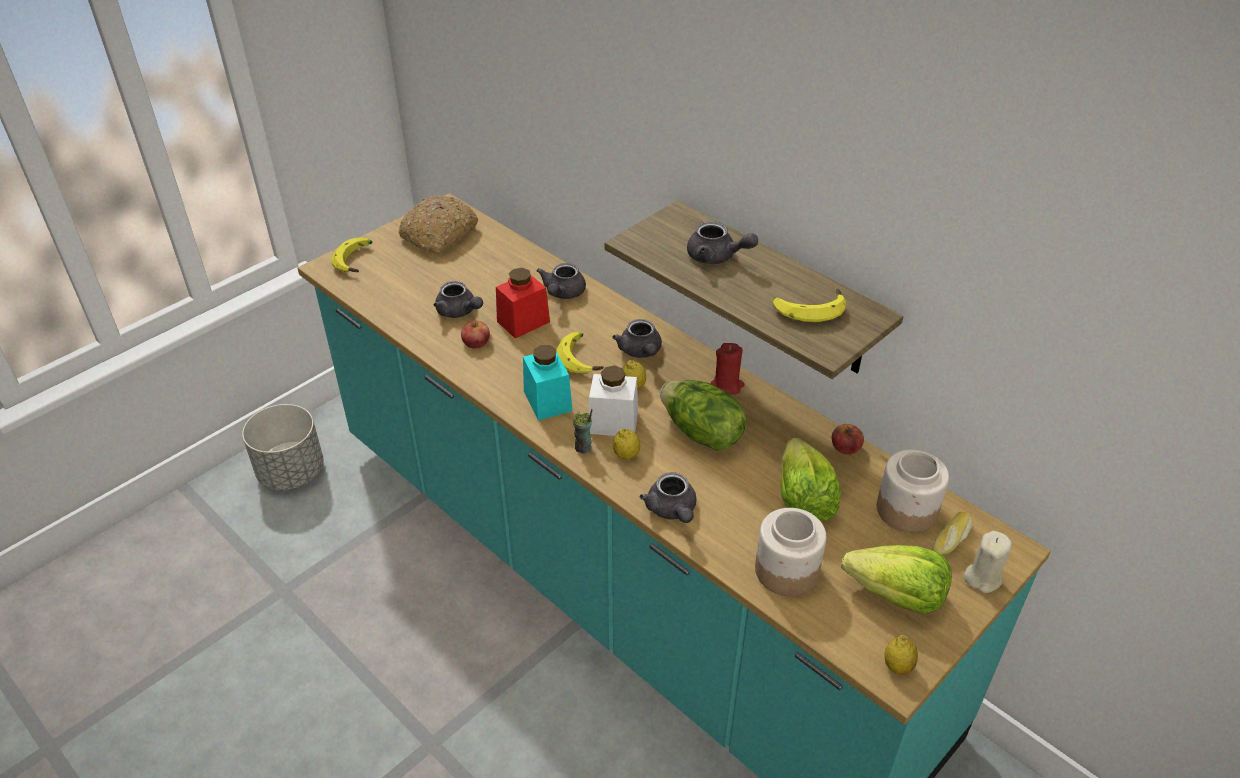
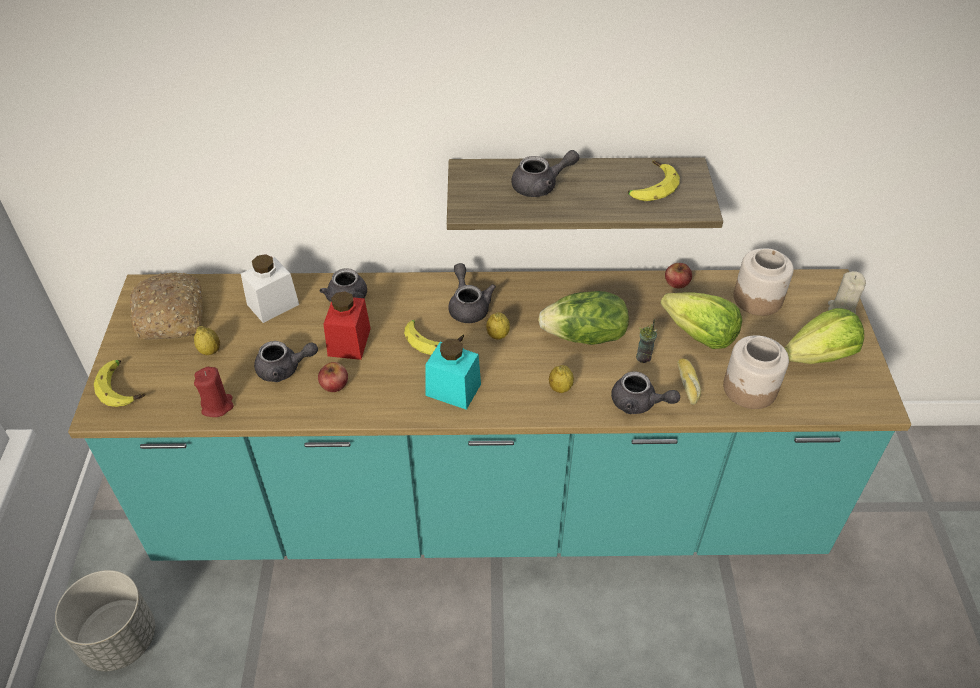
camera: 45 degrees left, 5 degrees up
cup [573,409,593,454] -> cup moved to [636,319,658,363]
white jar [589,365,638,436] -> white jar moved to [241,254,299,323]
grey teapot [612,319,662,358] -> grey teapot turned 135 degrees counterclockwise [448,263,496,323]
red candle [711,343,744,394] -> red candle moved to [194,367,234,417]
lemon [884,635,918,674] -> lemon moved to [194,326,220,355]
bread [932,511,972,555] -> bread moved to [677,358,701,405]

